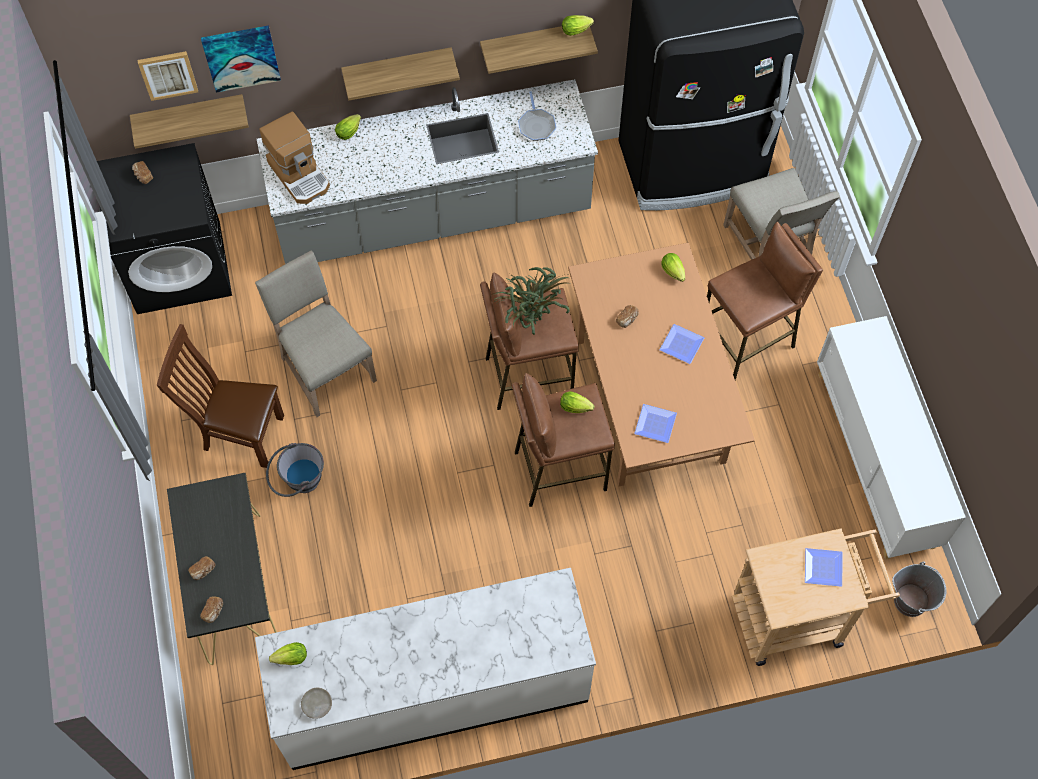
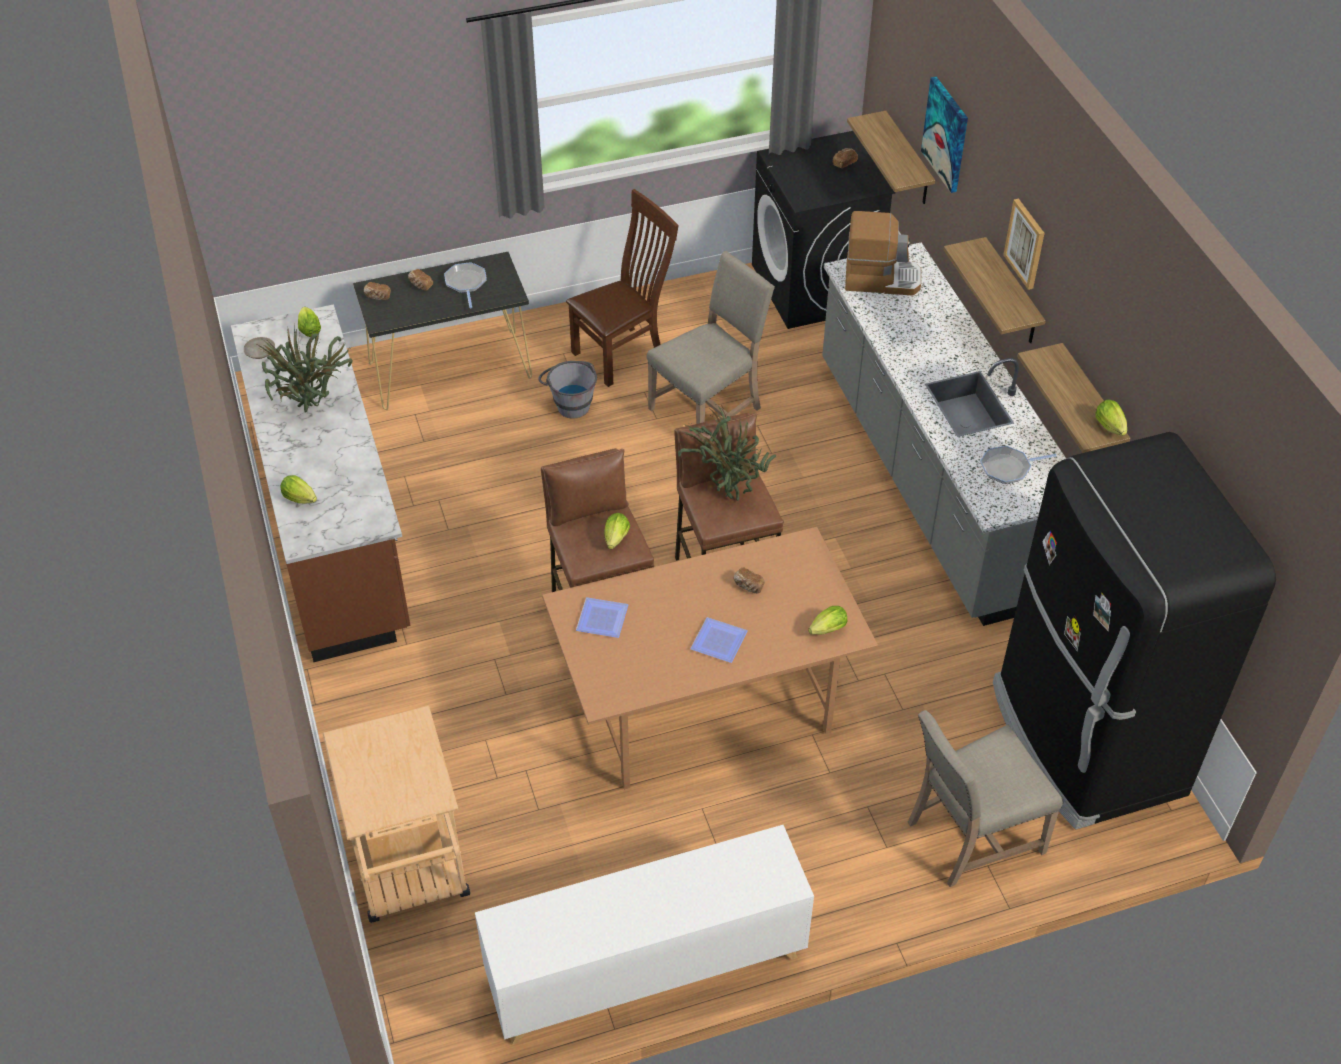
camera: 85 degrees right, 15 degrees down
picture [138,51,198,101] -> picture moved to [1003,199,1045,290]
brown chair [157,324,284,468] -> brown chair turned 45 degrees clockwise [566,189,679,387]
white counter [255,568,596,770] -> brown counter [231,305,410,662]
coffee machine [259,111,330,204] -> coffee machine turned 135 degrees counterclockwise [845,211,921,296]
lettuce [335,114,361,140] -> lettuce moved to [280,475,317,504]
brown stool [707,222,823,380] -> none
plate [805,548,843,587] -> none
grey bucket [892,562,946,617] -> none
none -> potted plant [257,326,353,412]
none -> frying pan [444,262,487,308]

